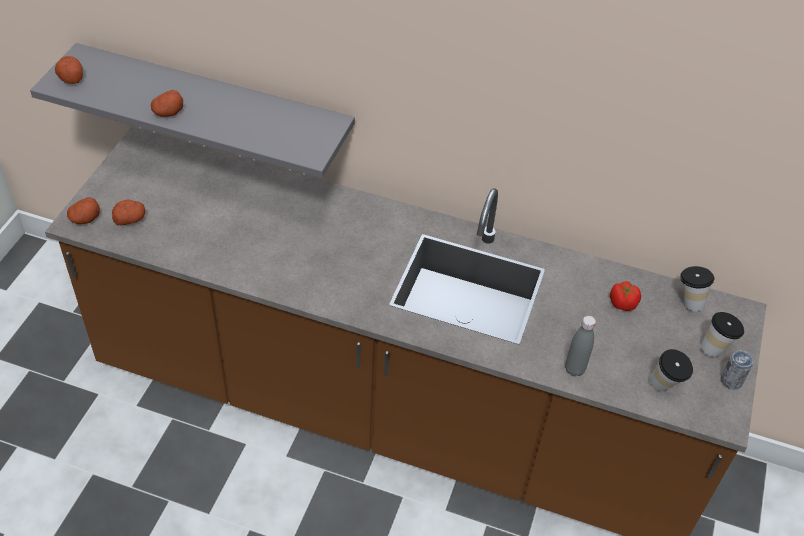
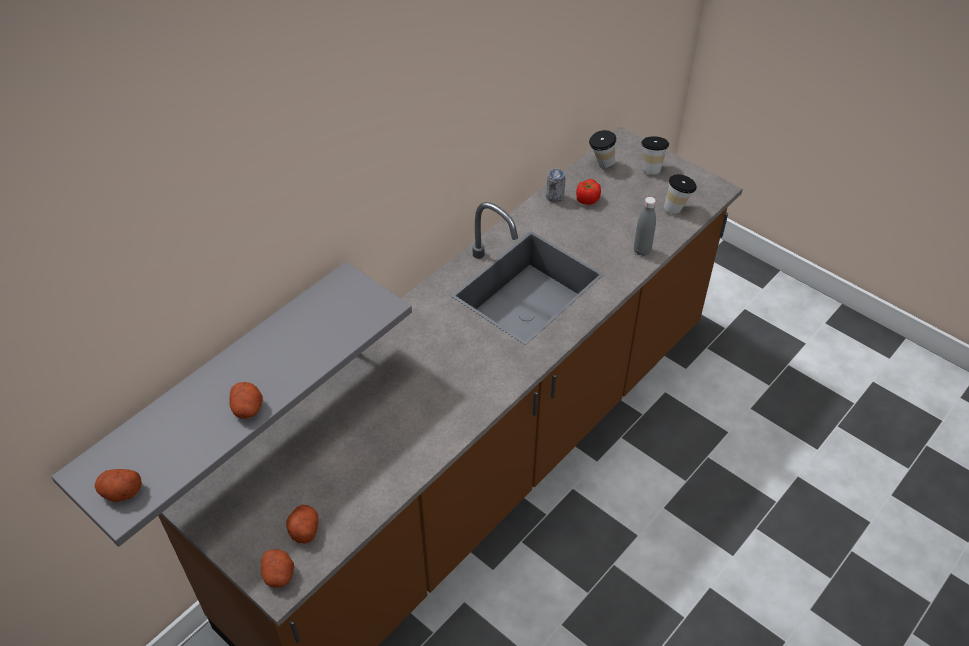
camera: 65 degrees left, 0 degrees up
can [721,351,753,390] -> can moved to [546,169,566,203]

